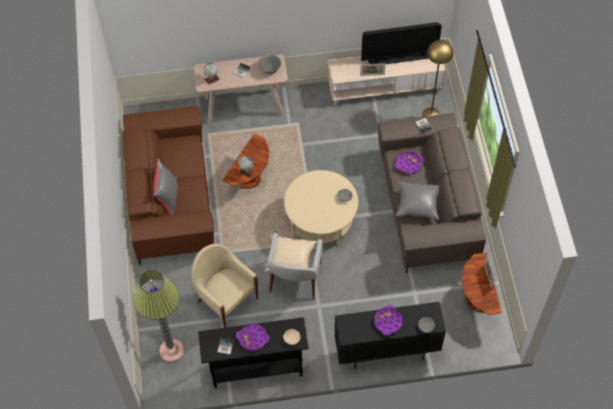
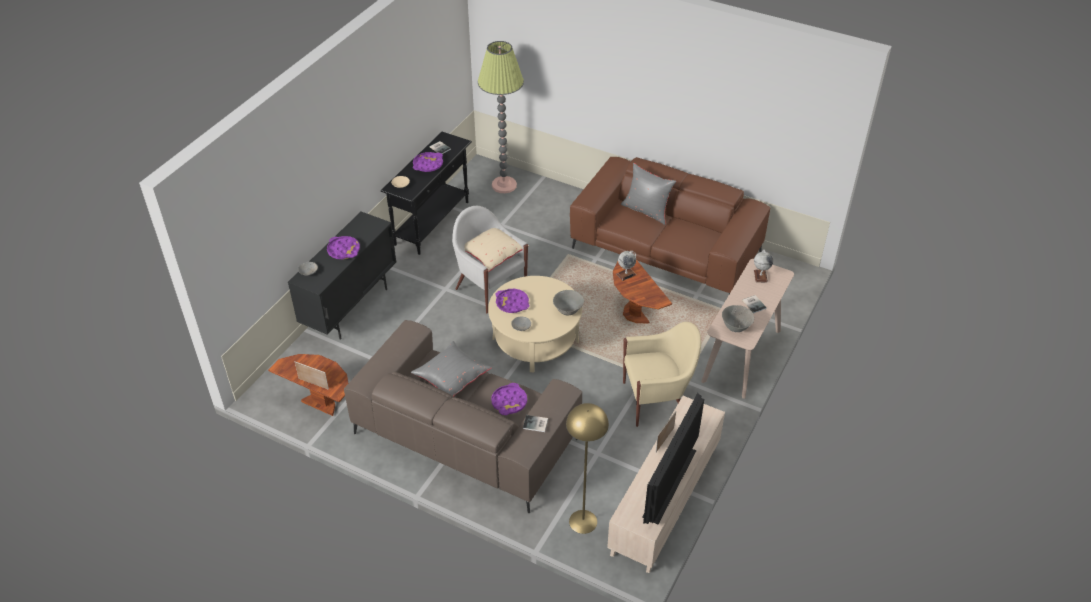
camera: 125 degrees right, 15 degrees down
beige armchair [192,244,258,328] -> beige armchair moved to [623,322,701,427]
none -> purple tray [495,289,529,313]
none -> grey bowl [553,290,584,315]

